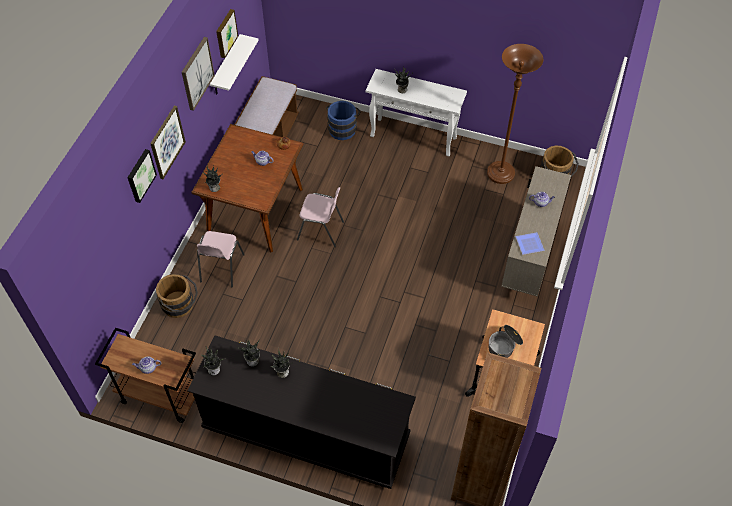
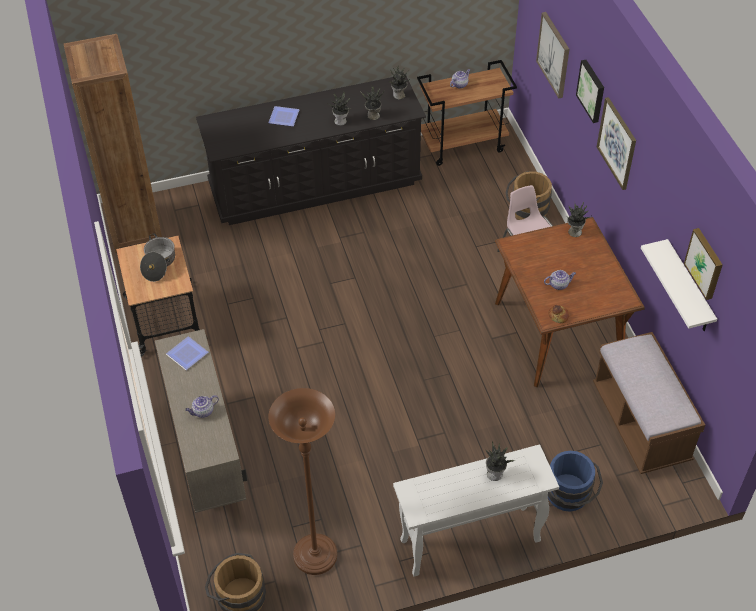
camera: 145 degrees right, 5 degrees down
picture [182,37,215,111] -> picture moved to [536,12,569,99]
pink chair [297,187,344,247] -> none
none -> plate [268,106,300,126]

